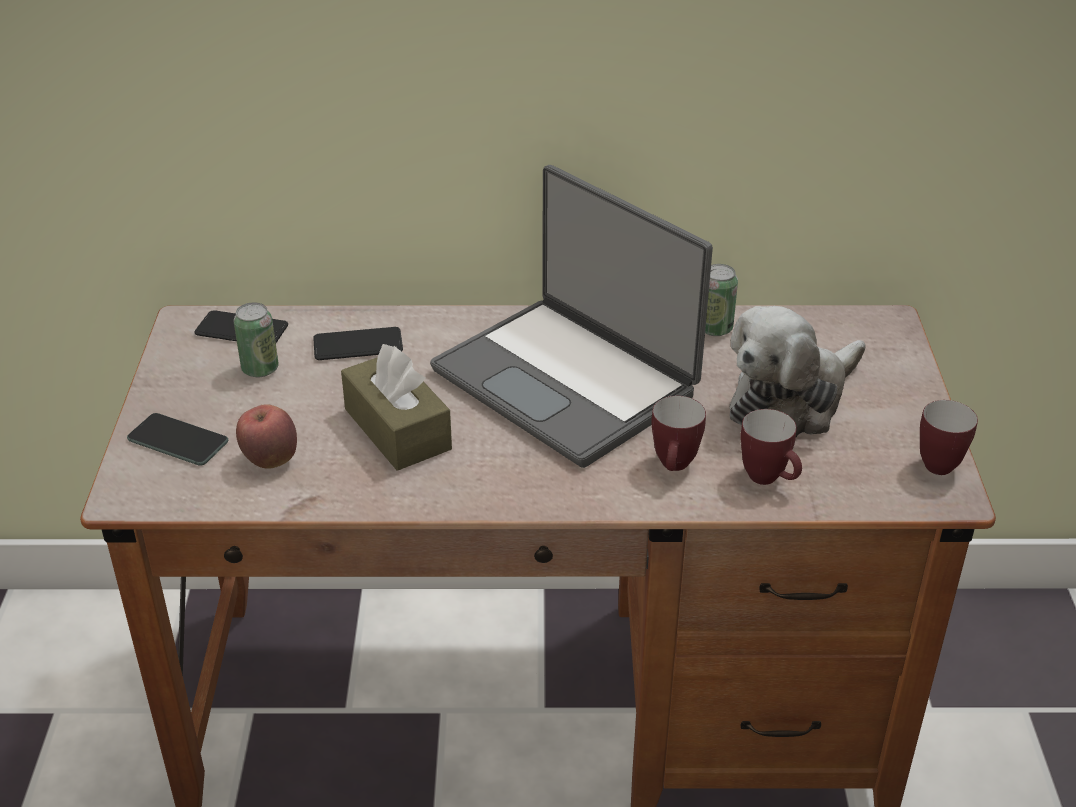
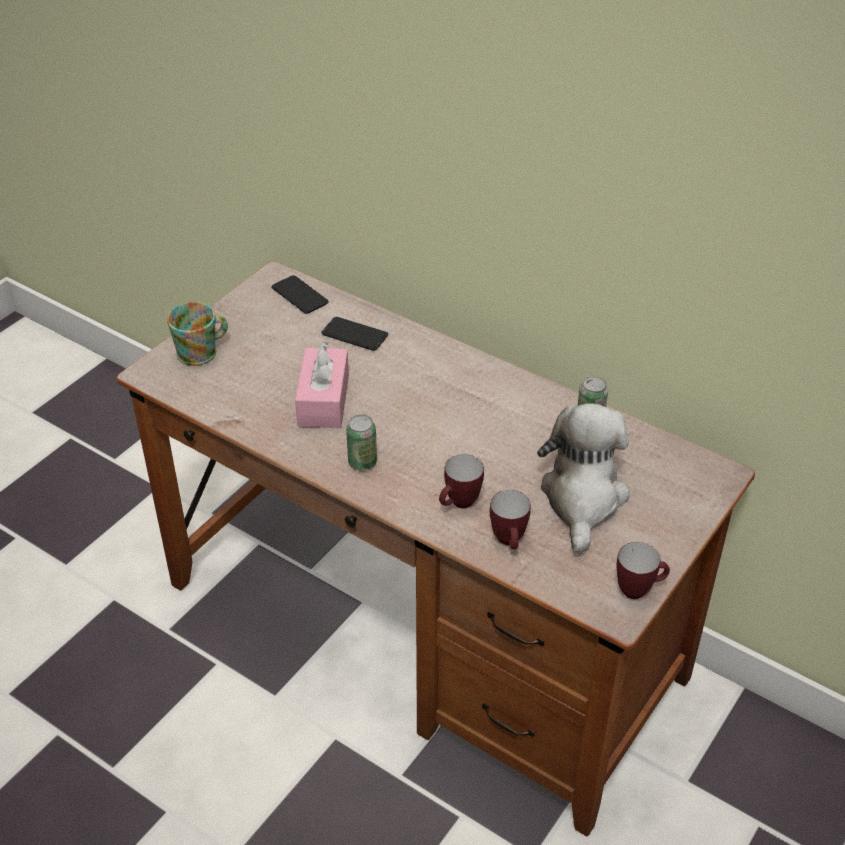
camera: 35 degrees right, 5 degrees up
phone [127,413,228,466] -> mug [167,302,228,366]
can [234,302,279,377] -> can moved to [346,415,377,471]
apple [236,404,297,469] -> none
brown tissue box [341,344,452,471] -> pink tissue box [295,342,349,428]
laptop [430,165,713,468] -> none
plush toy [729,306,865,437] -> plush toy turned 105 degrees clockwise [537,403,630,554]

